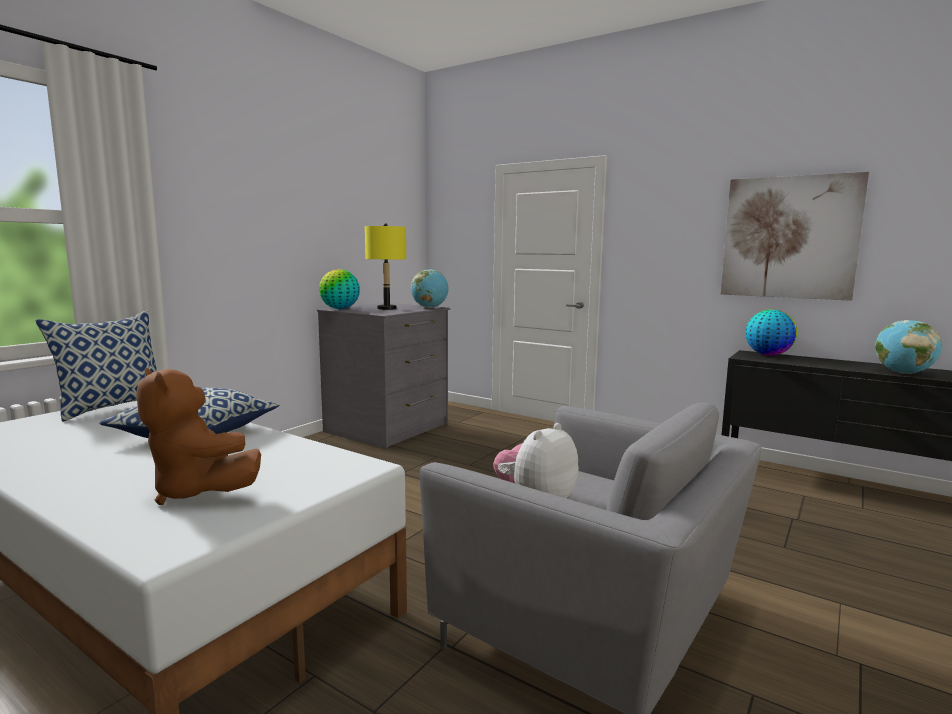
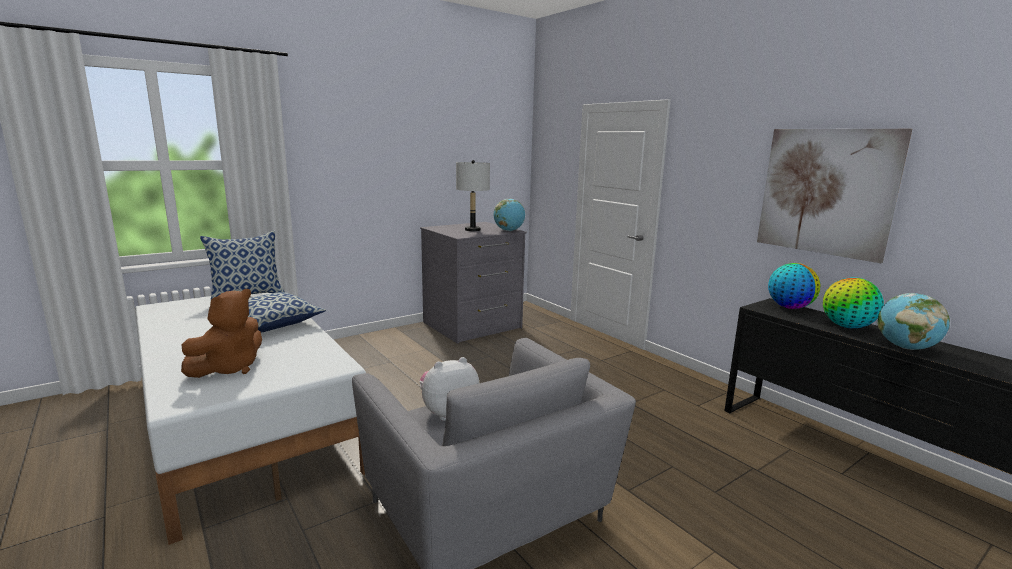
camera: 20 degrees right, 5 degrees up
brown plush toy [136,368,261,505] -> brown plush toy turned 120 degrees counterclockwise [181,289,262,378]
globe [319,269,360,309] -> globe moved to [823,277,884,328]
yellow table lamp [365,223,406,310] -> grey table lamp [456,160,490,231]

